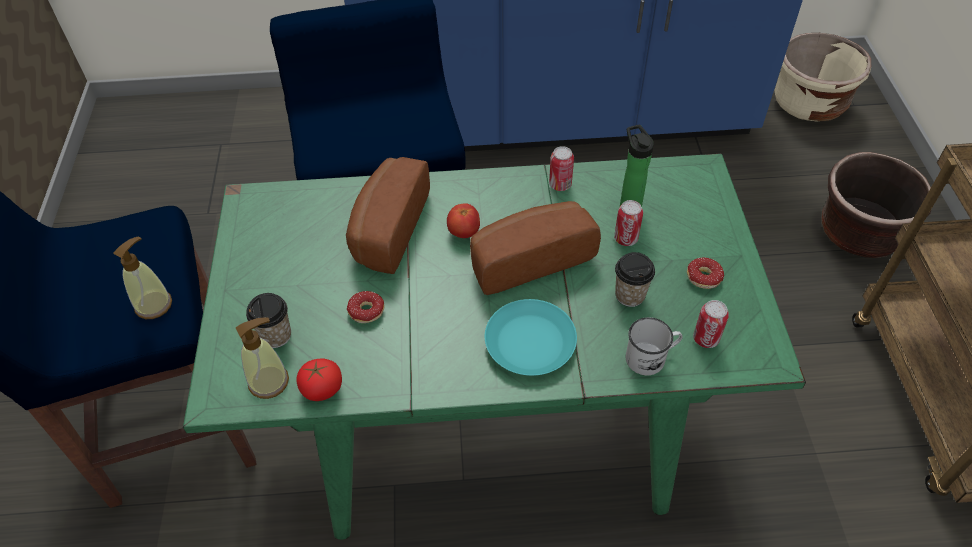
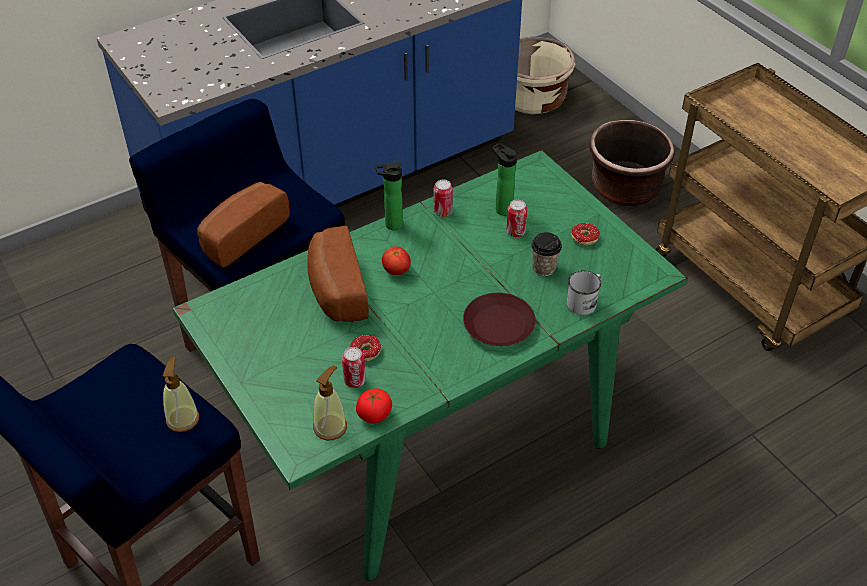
camera: 30 degrees left, 5 degrees down
cup [246,293,291,348] -> none
bread [470,201,601,295] -> bread moved to [197,182,290,268]
turquoise plate [485,299,577,376] -> brown plate [463,293,536,346]
can [693,300,729,348] -> can moved to [342,347,366,388]
none -> bottle [375,162,403,230]

